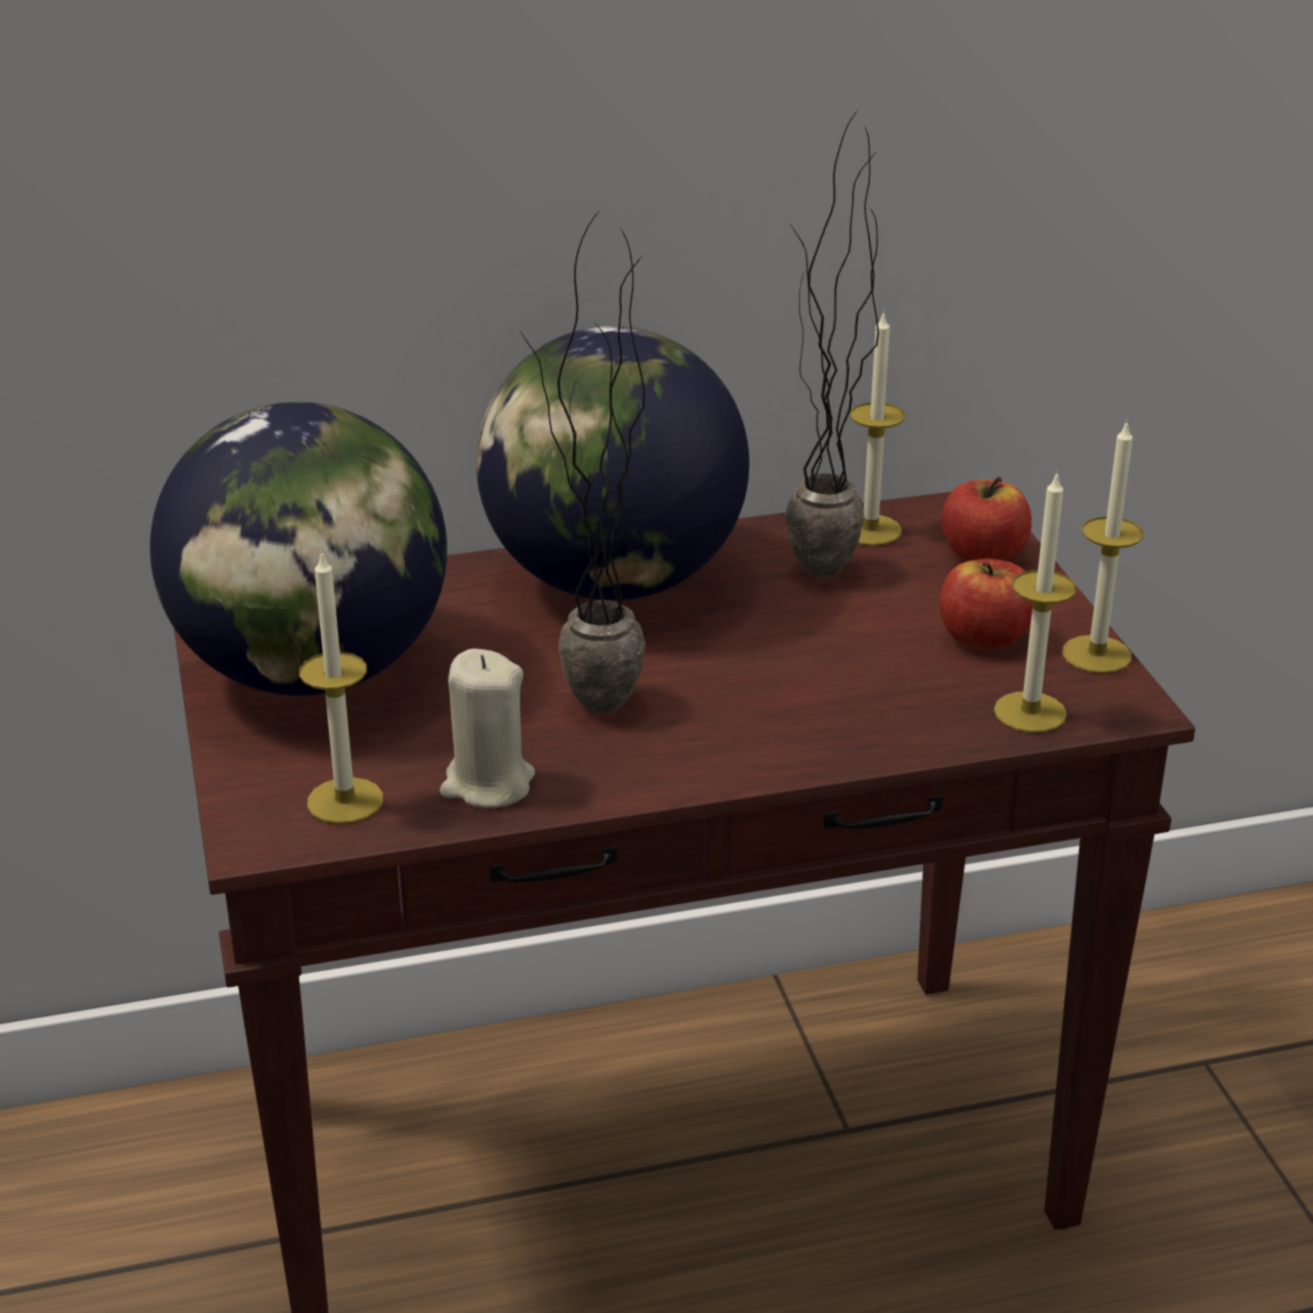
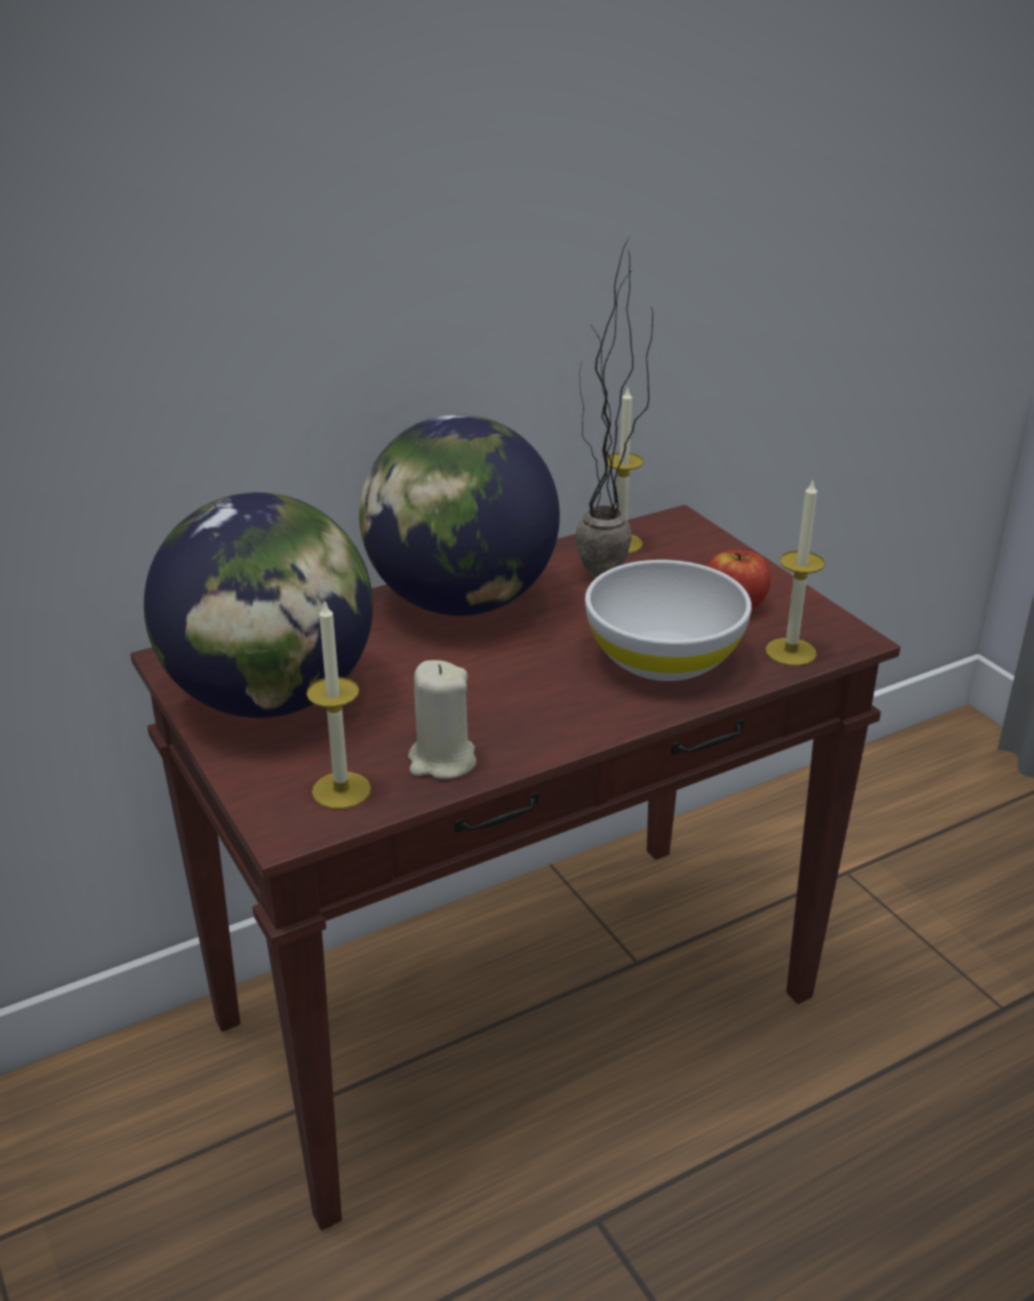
camera: 15 degrees left, 0 degrees up
potted plant [520,209,646,713] -> none
apple [942,477,1032,562] -> none
candle [1062,420,1143,674] -> none
none -> white bowl [585,560,752,681]

